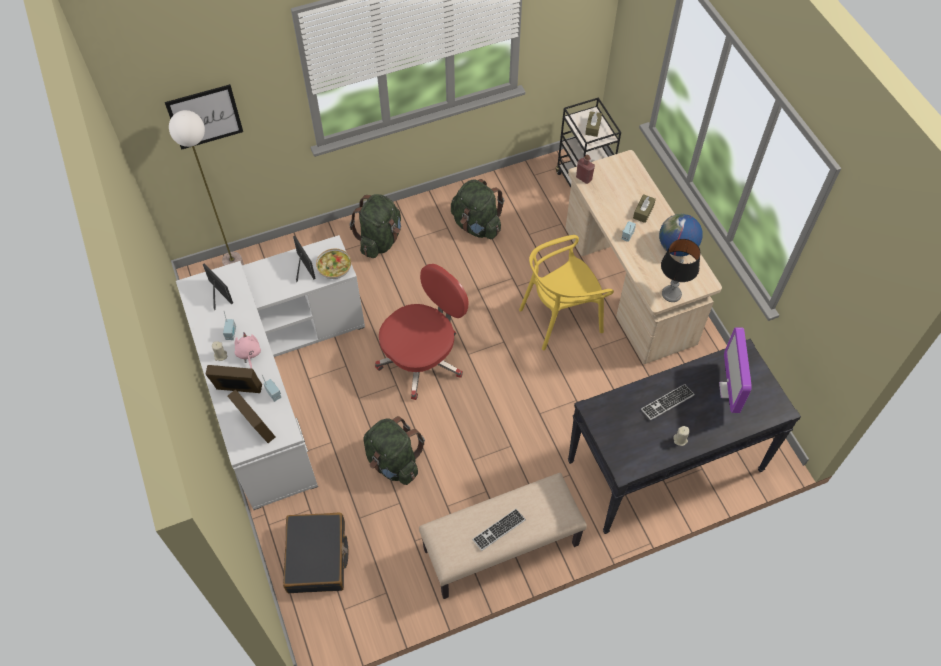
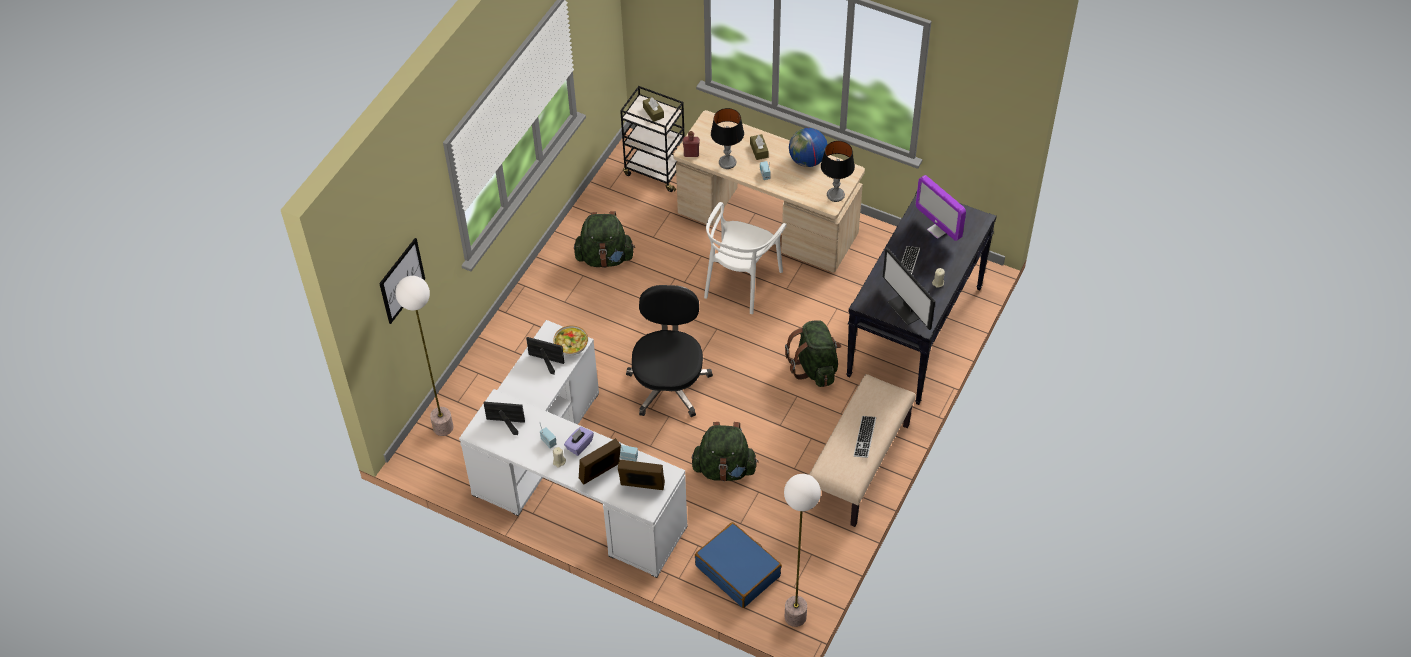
camera: 40 degrees left, 5 degrees down
pink plush toy [235,332,261,369] -> purple tissue box [564,427,594,456]
black suitcase [283,512,348,593] -> blue suitcase [695,522,782,608]
green backpack [350,194,401,258] -> green backpack moved to [785,320,841,387]
red office chair [375,264,468,400] -> black office chair [626,285,713,417]
yellow chair [519,235,614,350] -> white chair [704,202,787,314]
none -> table lamp [711,108,744,169]
none -> floor lamp [784,474,821,627]
none -> monitor [883,248,935,330]

